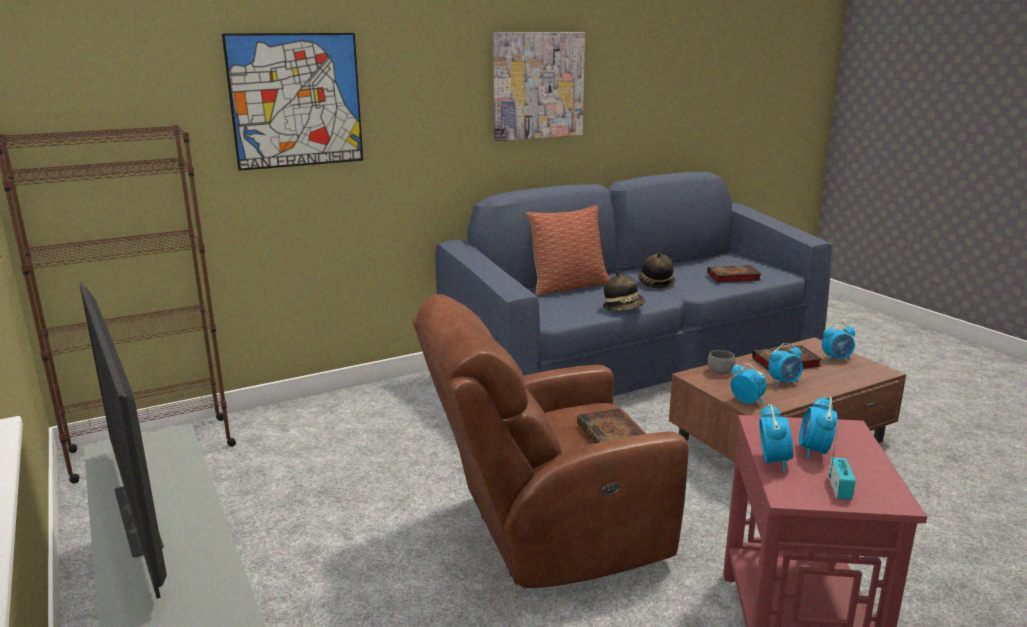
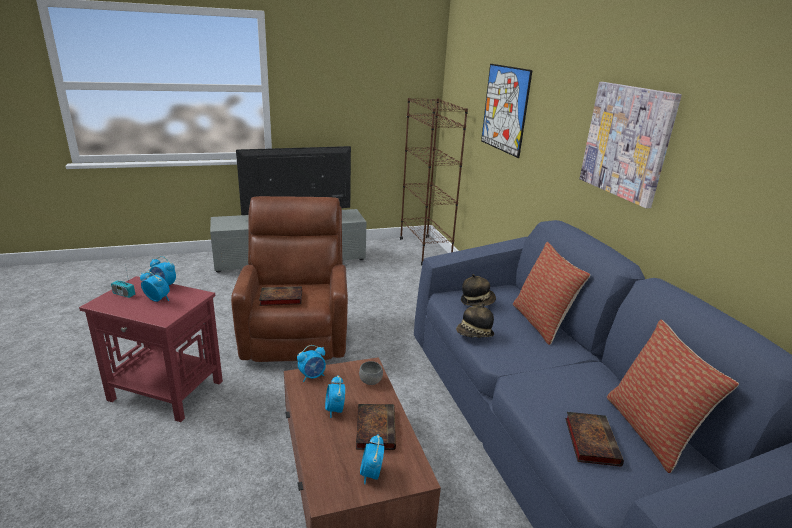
camera: 100 degrees right, 5 degrees up
hat [638,253,676,289] -> hat moved to [461,274,496,306]
none -> pillow [607,320,739,473]

